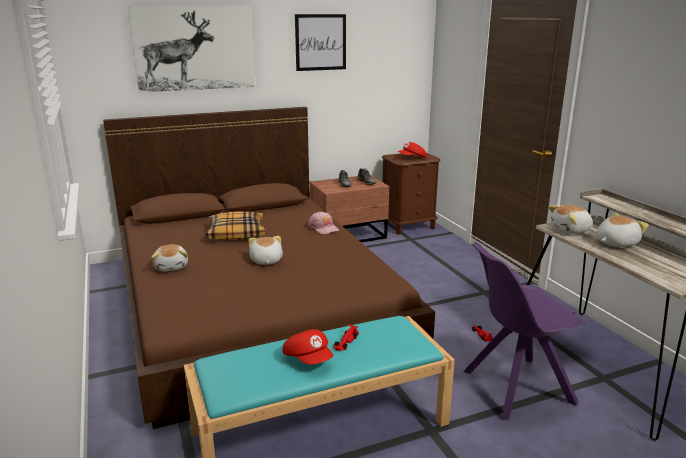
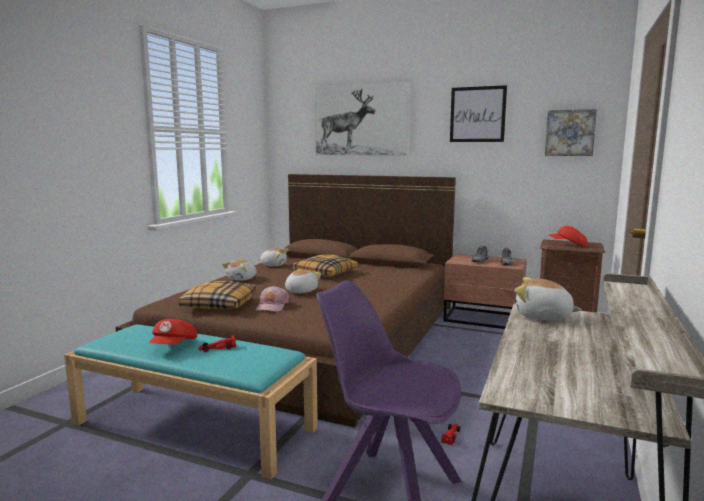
camera: 45 degrees right, 10 degrees down
pink cap [308,211,339,234] -> pink cap moved to [256,286,290,312]
plush toy [596,213,649,247] -> plush toy moved to [259,248,289,267]
none -> pillow [179,281,256,310]
none -> picture [545,109,597,156]

